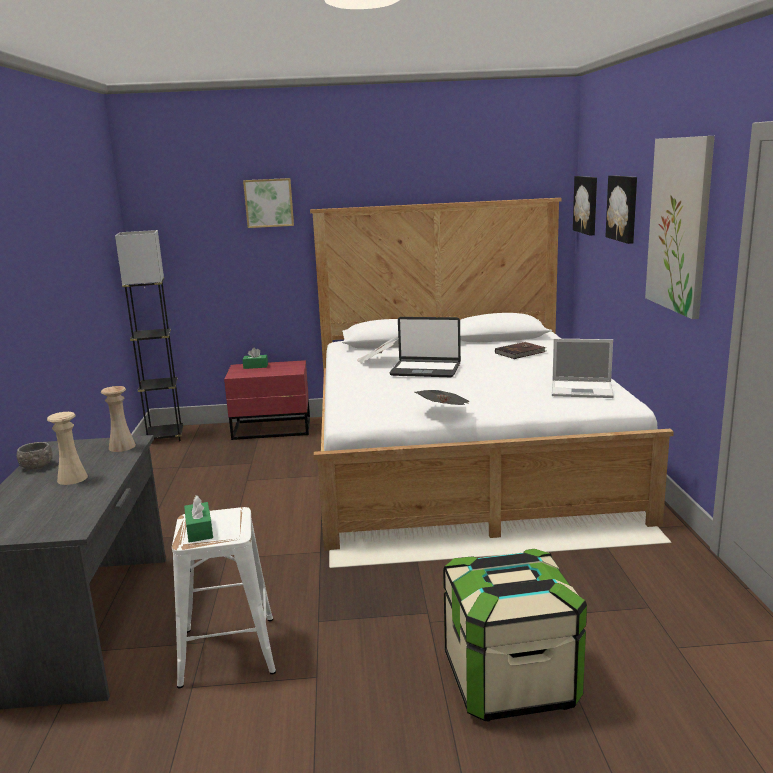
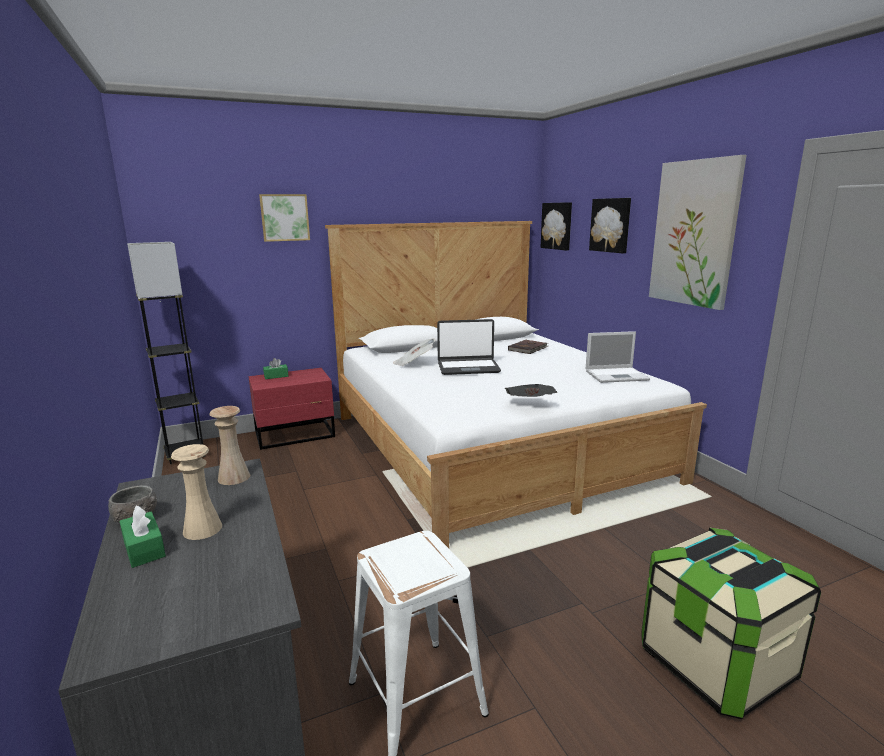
camera: 20 degrees left, 0 degrees up
green tissue box [184,495,213,543] -> green tissue box moved to [119,506,166,568]

